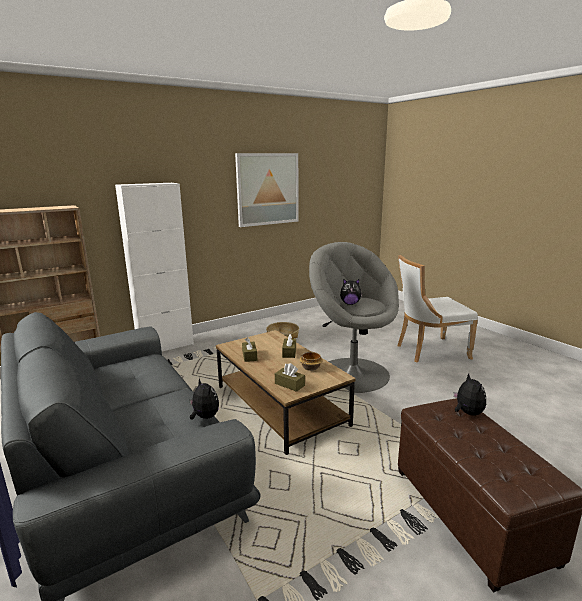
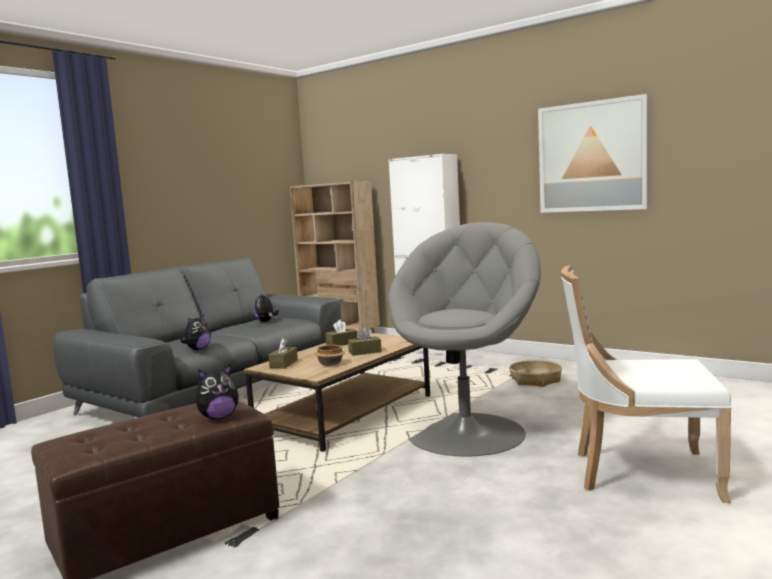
camera: 70 degrees right, 10 degrees down
plush toy [340,279,362,305] -> plush toy moved to [254,292,279,322]
white chair [397,255,478,362] -> white chair turned 45 degrees counterclockwise [561,265,732,503]

